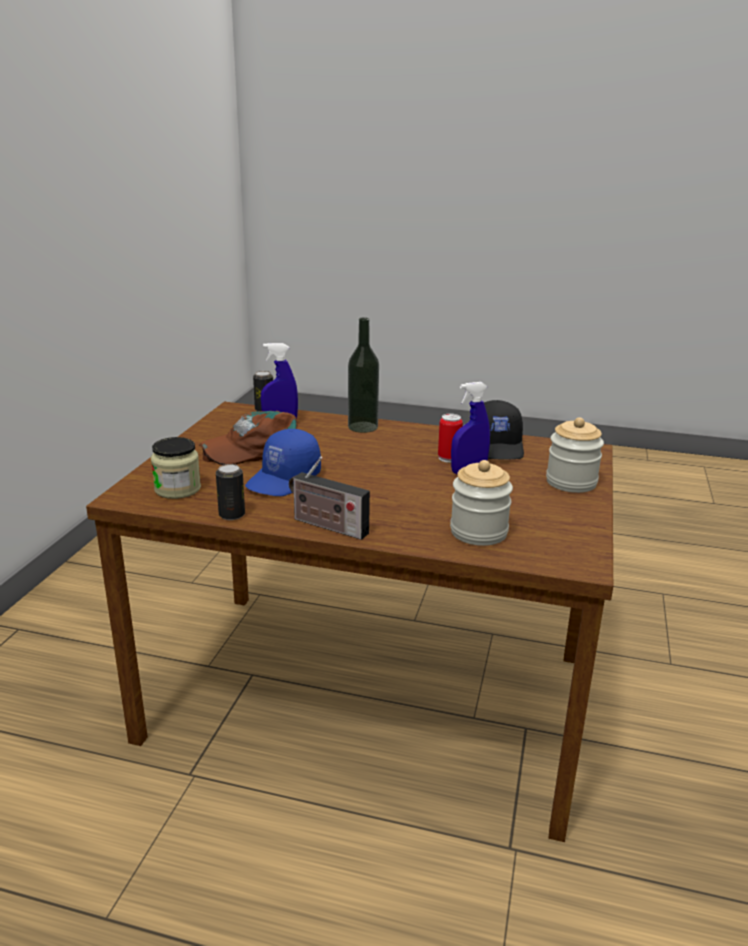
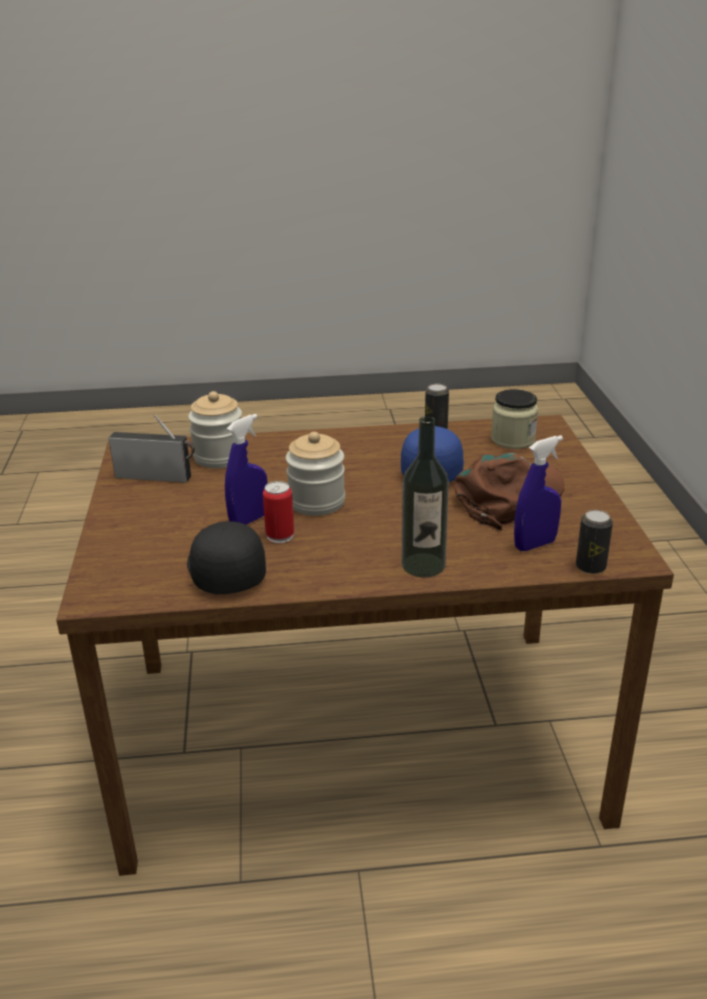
camera: 160 degrees right, 5 degrees up
radio [289,457,370,540] -> radio moved to [109,414,195,483]
jar [546,417,604,493] -> jar moved to [286,432,345,516]

